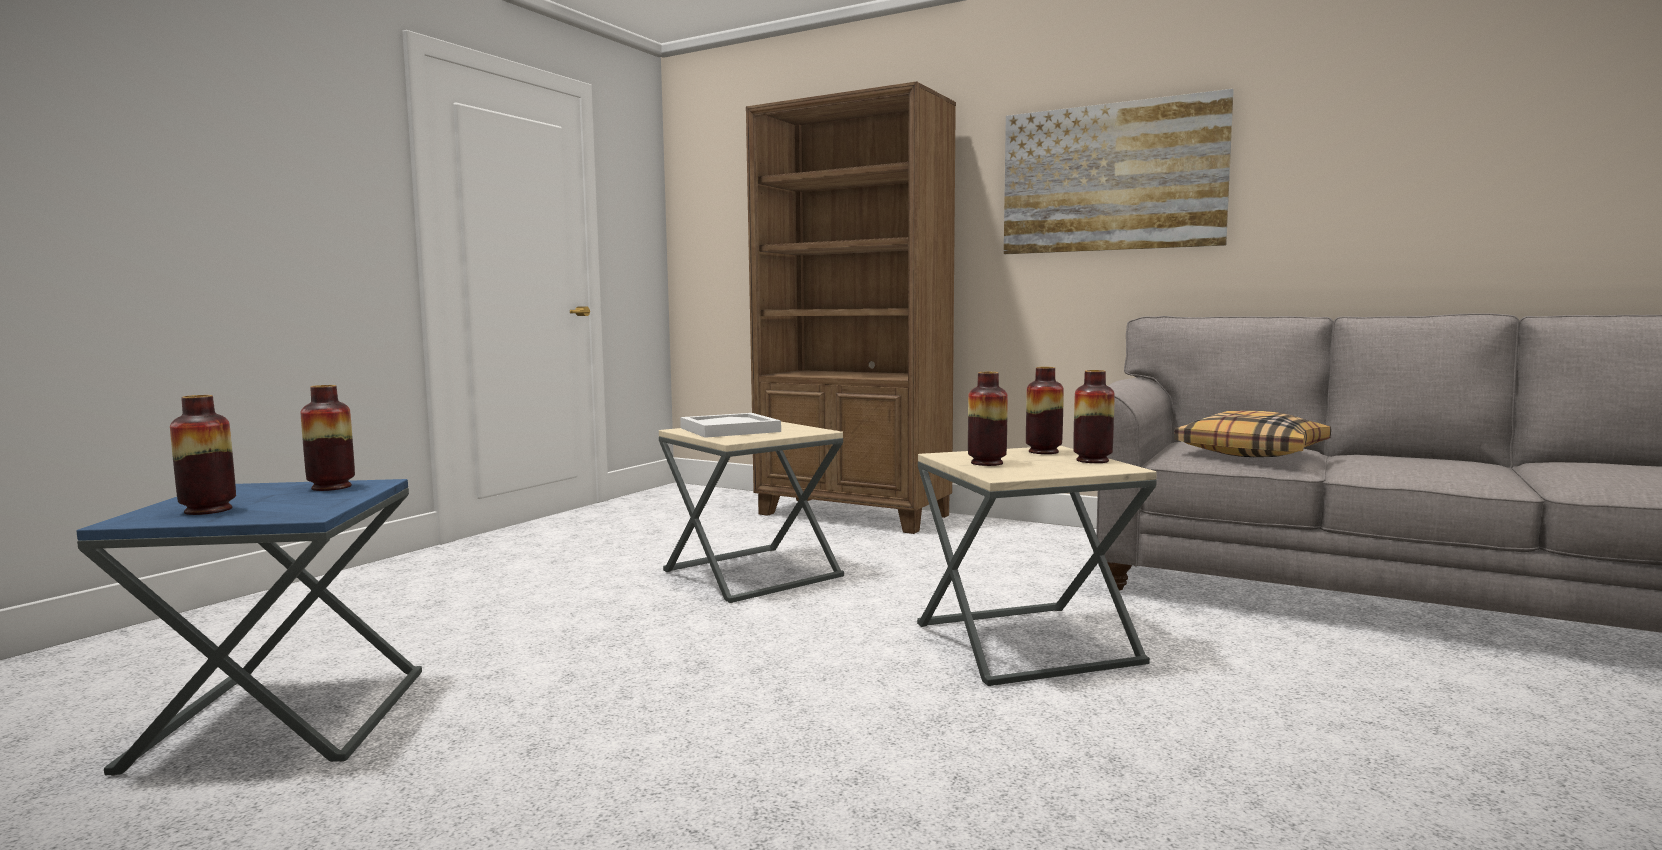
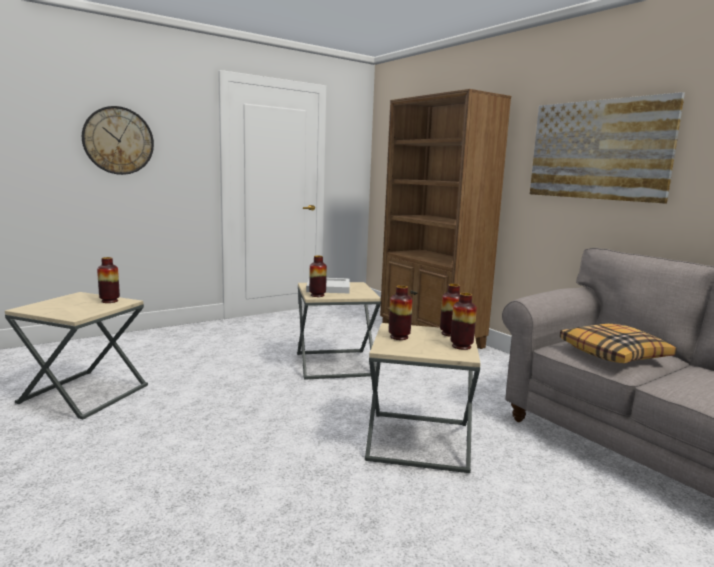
camera: 25 degrees right, 5 degrees up
blue side table [77,479,422,776] -> beige side table [5,292,148,420]
vase [170,395,236,515] -> vase moved to [309,256,327,297]
none -> wall clock [82,106,154,175]

